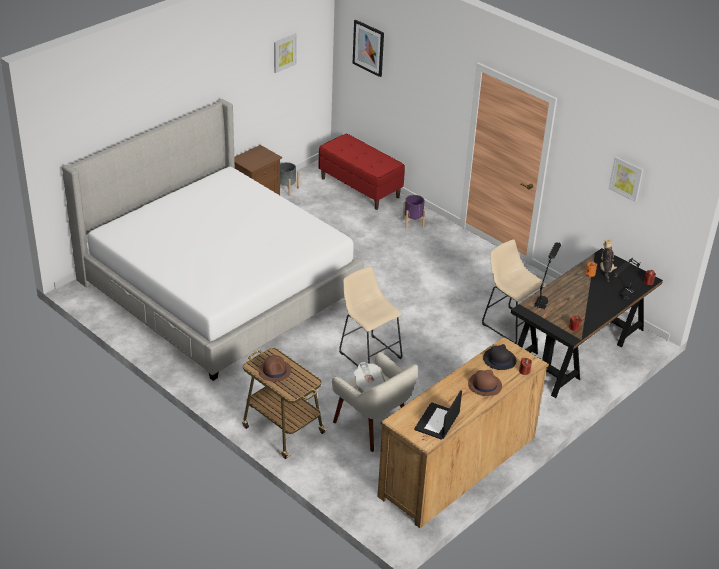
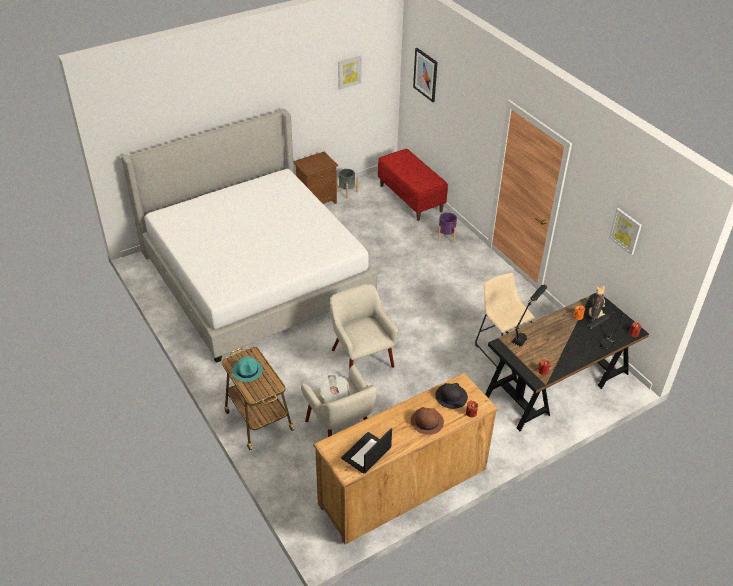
camera: 15 degrees right, 5 degrees up
brown hat [258,355,291,382] -> turquoise hat [232,356,263,382]
beige stool [339,267,402,367] -> beige armchair [330,284,398,369]

